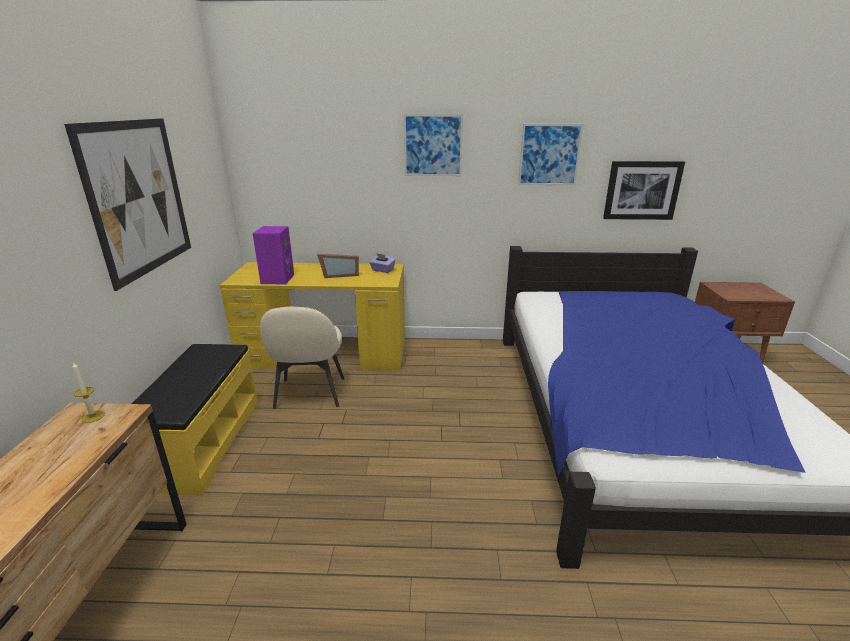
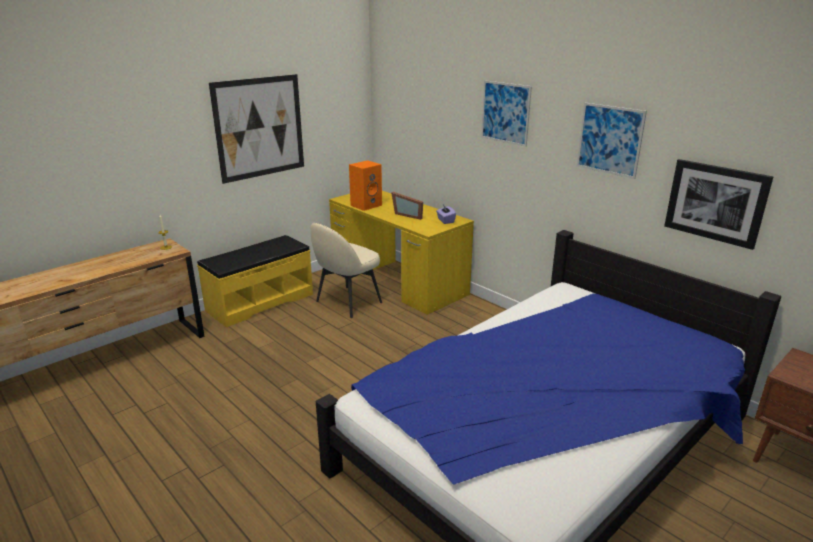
camera: 45 degrees right, 0 degrees up
purple speaker [253,226,294,284] -> orange speaker [349,160,382,211]

